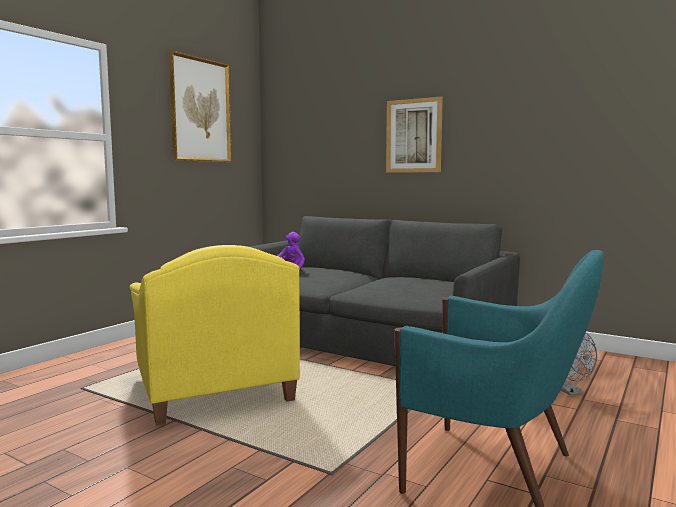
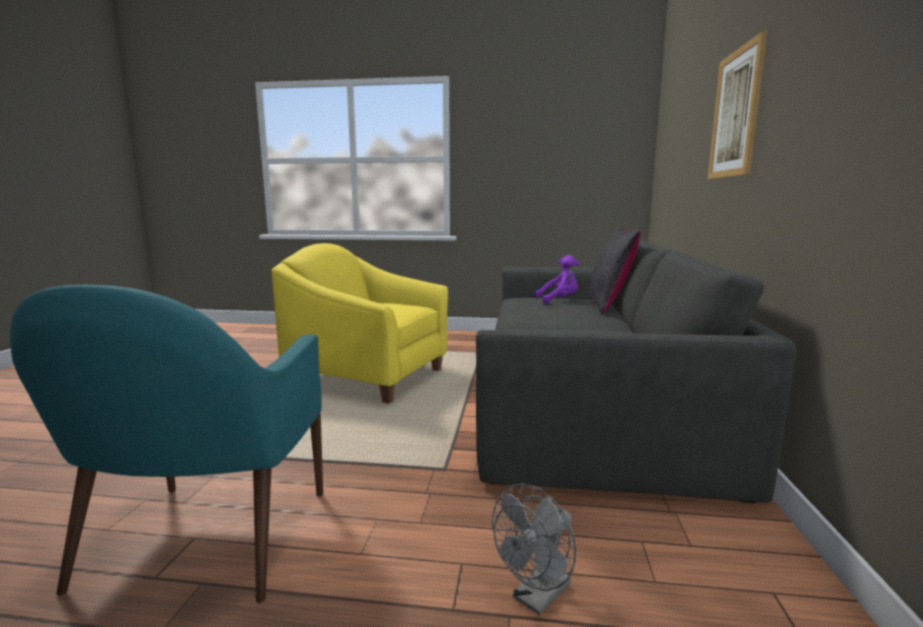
camera: 65 degrees right, 5 degrees up
yellow armchair [130,245,300,426] -> yellow armchair turned 75 degrees clockwise [272,243,448,404]
picture [169,51,232,162] -> none
none -> black pillow [589,226,641,314]

